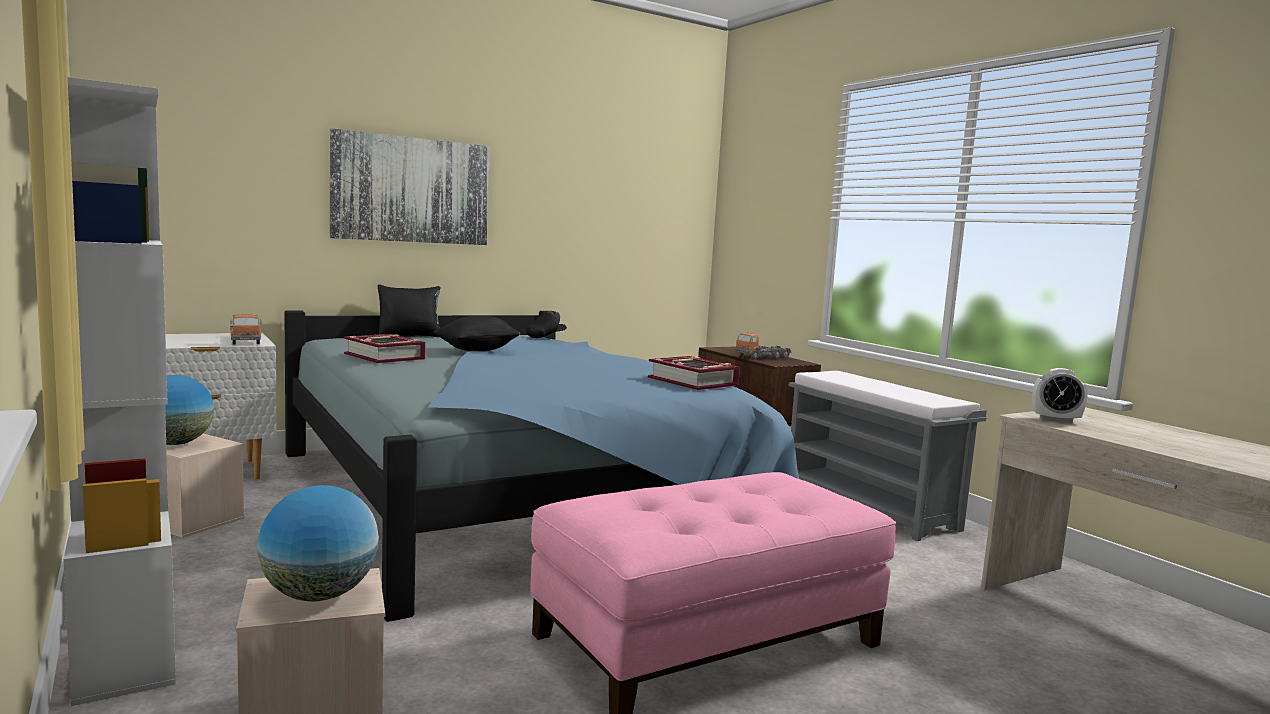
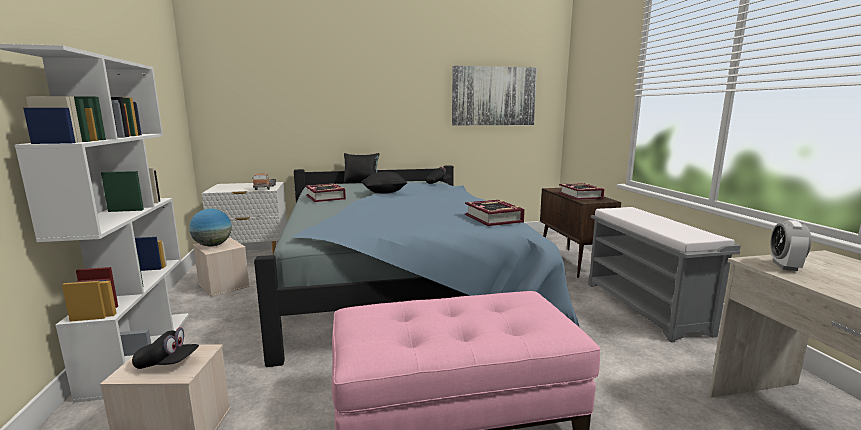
camera: 20 degrees right, 5 degrees up
globe [257,485,379,602] -> black cap [132,327,199,369]
picture [330,128,490,245] -> picture moved to [452,66,537,125]
toy truck [734,333,792,359] -> book [559,183,605,200]
alarm clock [1032,368,1088,423] -> alarm clock turned 75 degrees clockwise [771,220,811,271]

